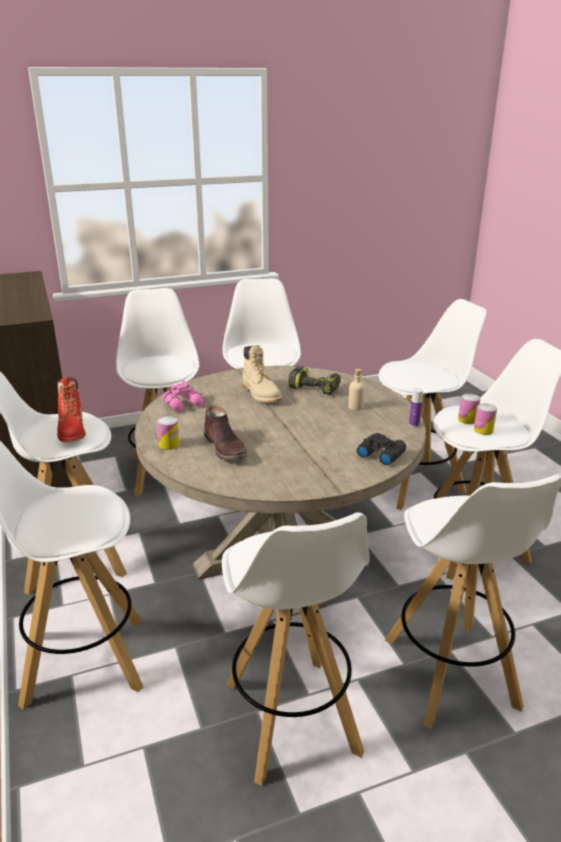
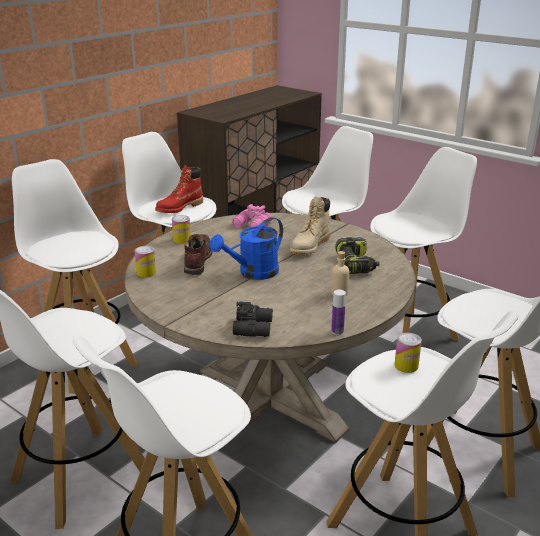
camera: 60 degrees right, 0 degrees up
brown boot [204,406,247,460] -> brown boot turned 150 degrees clockwise [184,234,213,275]
can [474,403,497,435] -> can moved to [135,246,156,278]
none -> blue watering can [210,217,283,280]

